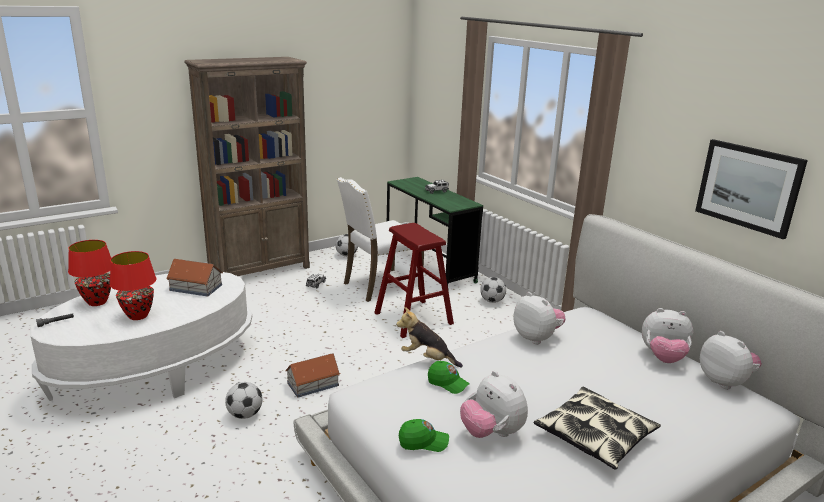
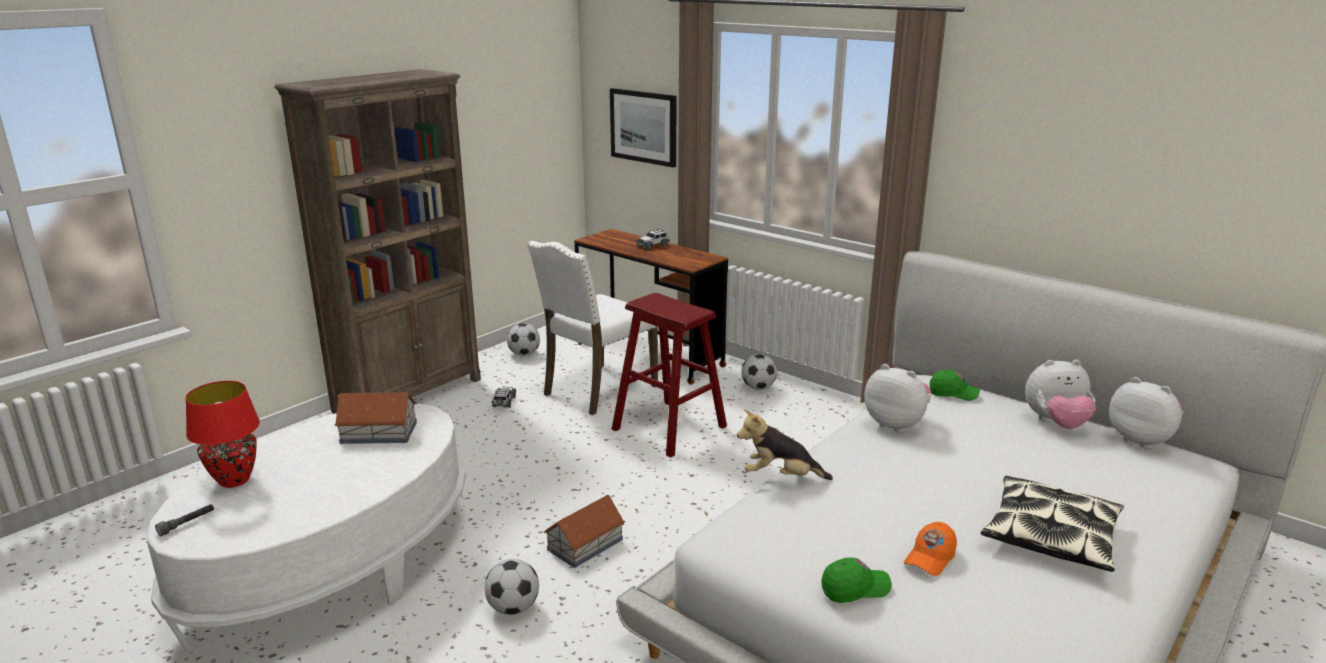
camera: 15 degrees left, 0 degrees up
red table lamp [110,251,157,320] -> none
green desk [387,177,483,285] -> brown desk [574,229,728,385]
green cap [428,361,470,394] -> green cap moved to [929,370,980,401]
plush toy [460,371,528,438] -> orange cap [904,522,957,576]
picture [695,139,808,239] -> picture moved to [610,88,677,167]

